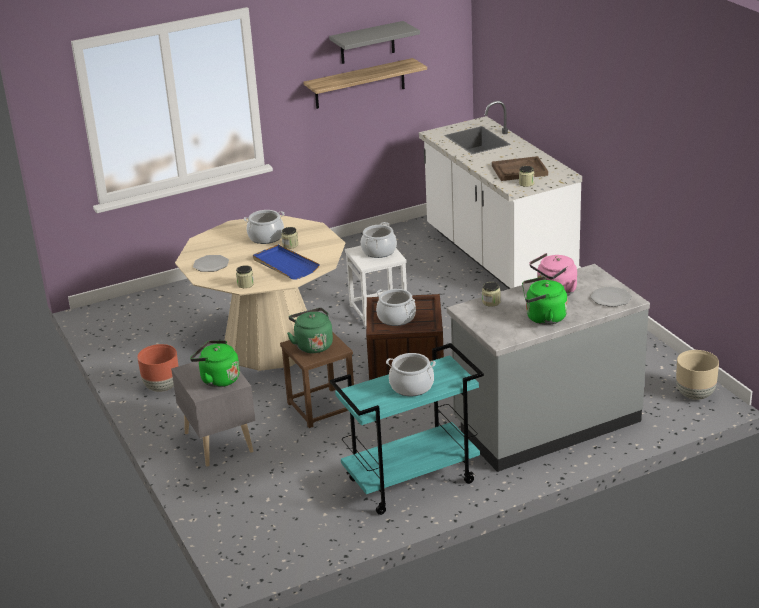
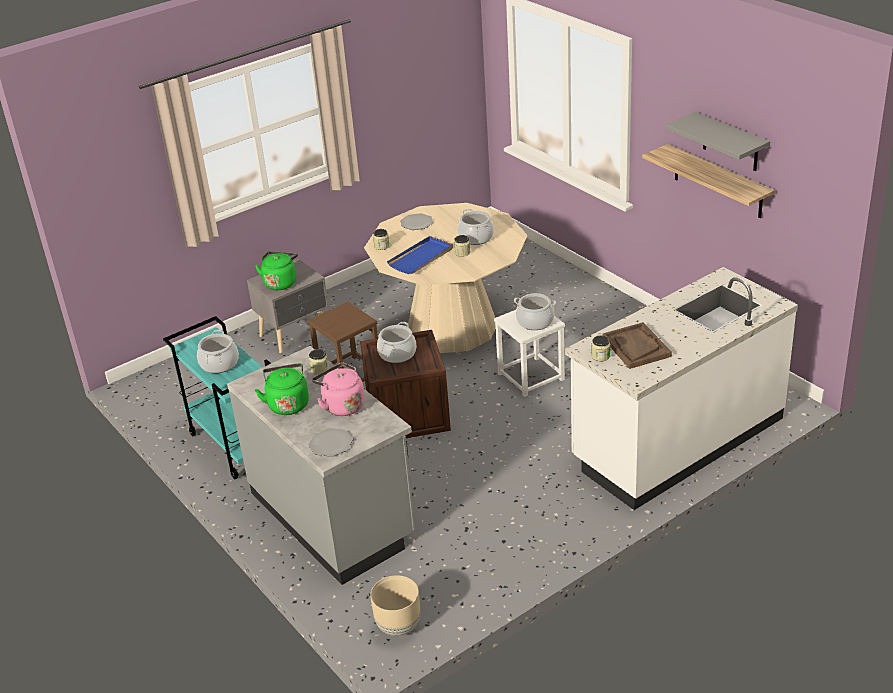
camera: 80 degrees right, 5 degrees up
brown planter [137,344,178,392] -> none
green kettle [287,308,333,353] -> none

